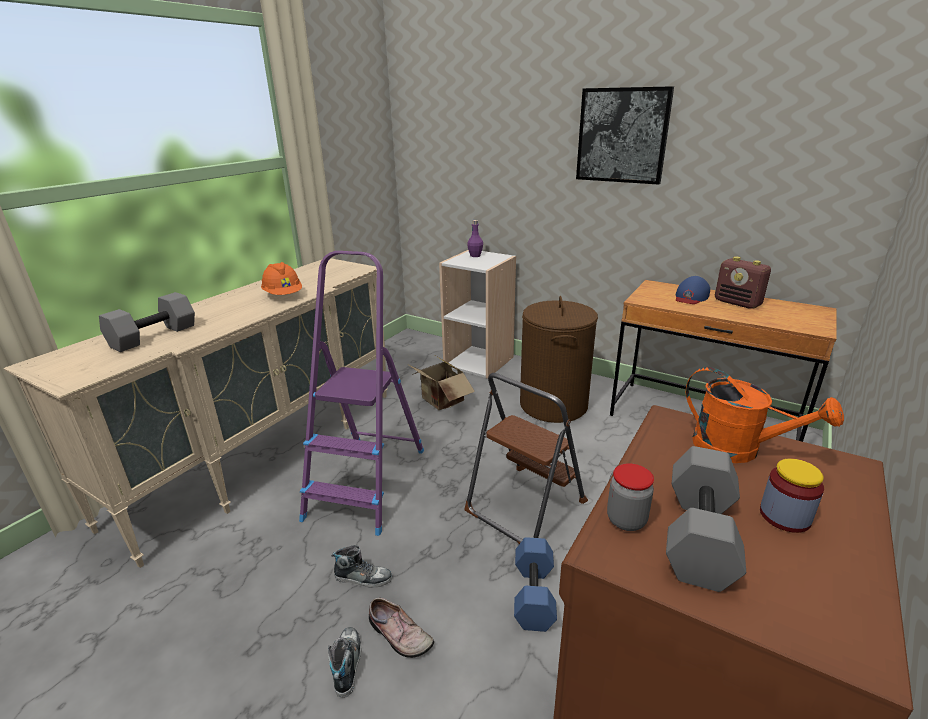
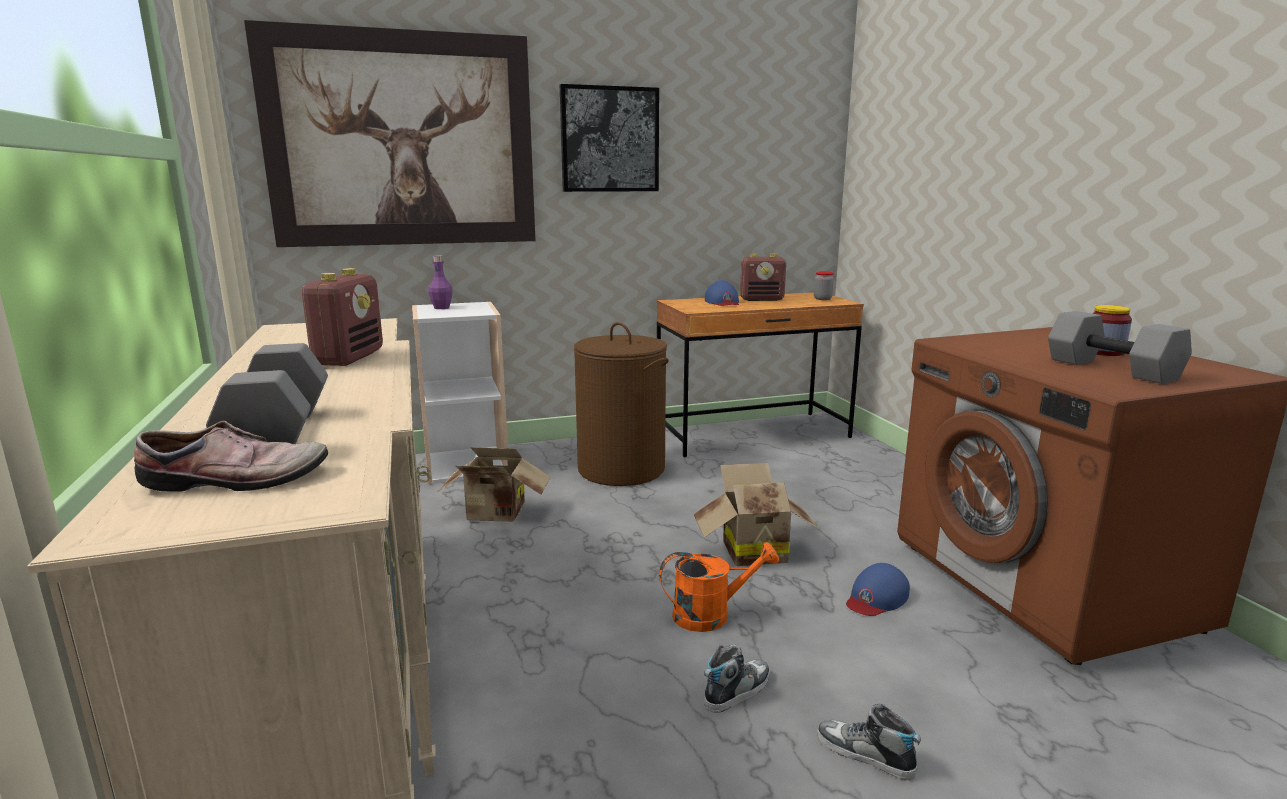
camera: 50 degrees left, 10 degrees down
orange hard hat [261,262,302,295] -> radio [301,268,383,366]
purple step ladder [299,251,424,536] -> none
shoe [369,598,434,658] -> shoe moved to [134,421,328,492]
brown step ladder [464,373,588,544] -> cardboard box [694,463,820,566]
blue dumbbell [514,537,557,632] -> blue cap [846,563,910,616]
jar [607,463,654,531] -> jar moved to [814,271,834,300]
orange watering can [686,367,844,463] -> orange watering can moved to [659,542,779,632]
none -> picture [244,20,536,247]

